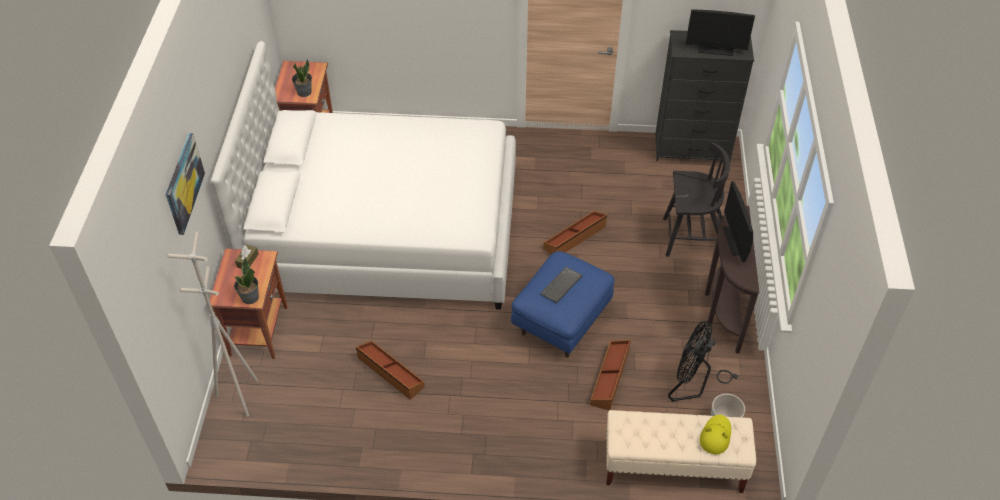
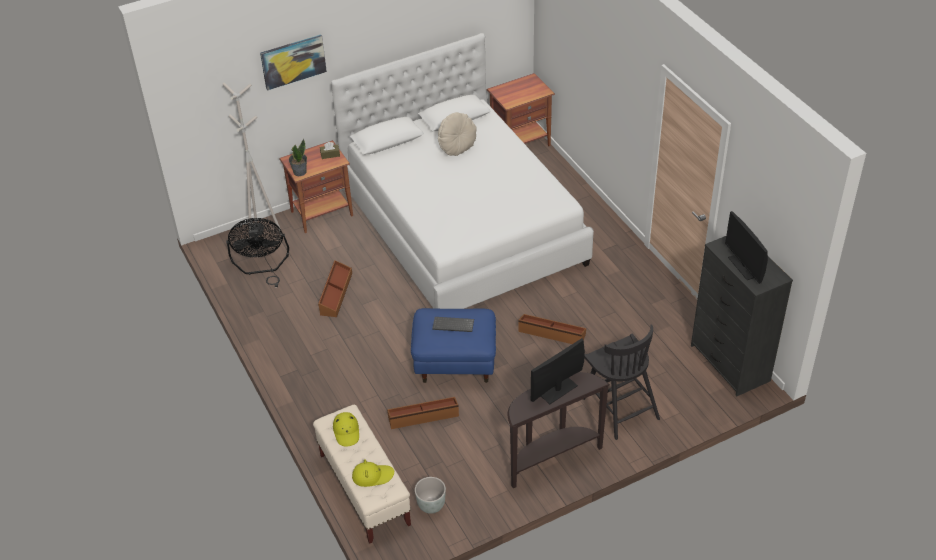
camera: 60 degrees right, 5 degrees down
potted plant [292,59,312,97] -> none
black fan [668,321,739,402] -> black fan moved to [226,218,289,287]
none -> yellow hat [333,412,359,446]
none -> beige pillow [438,112,477,156]

